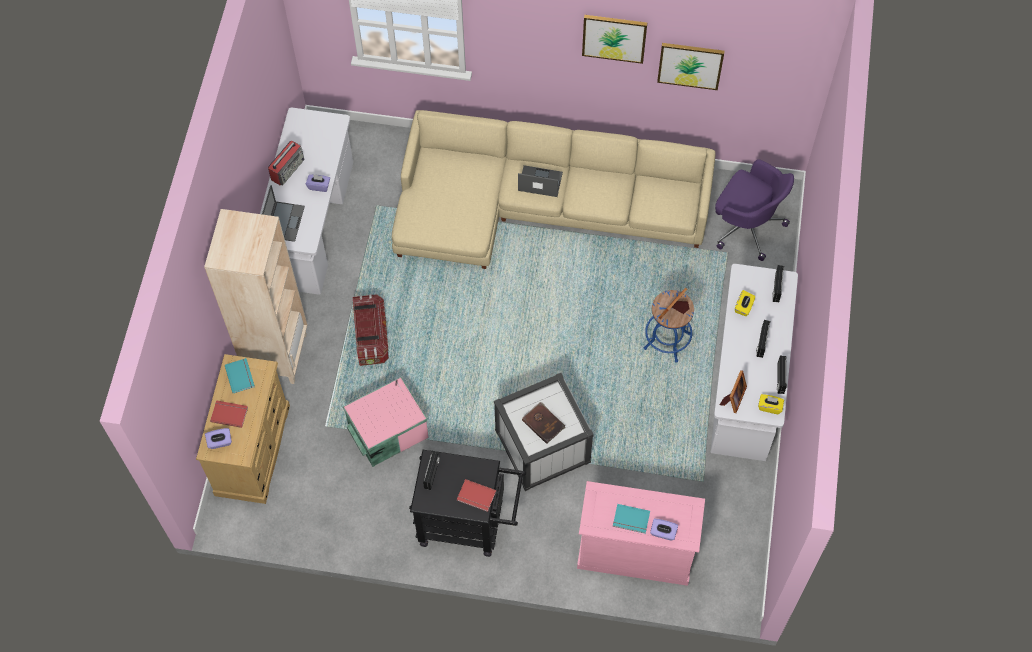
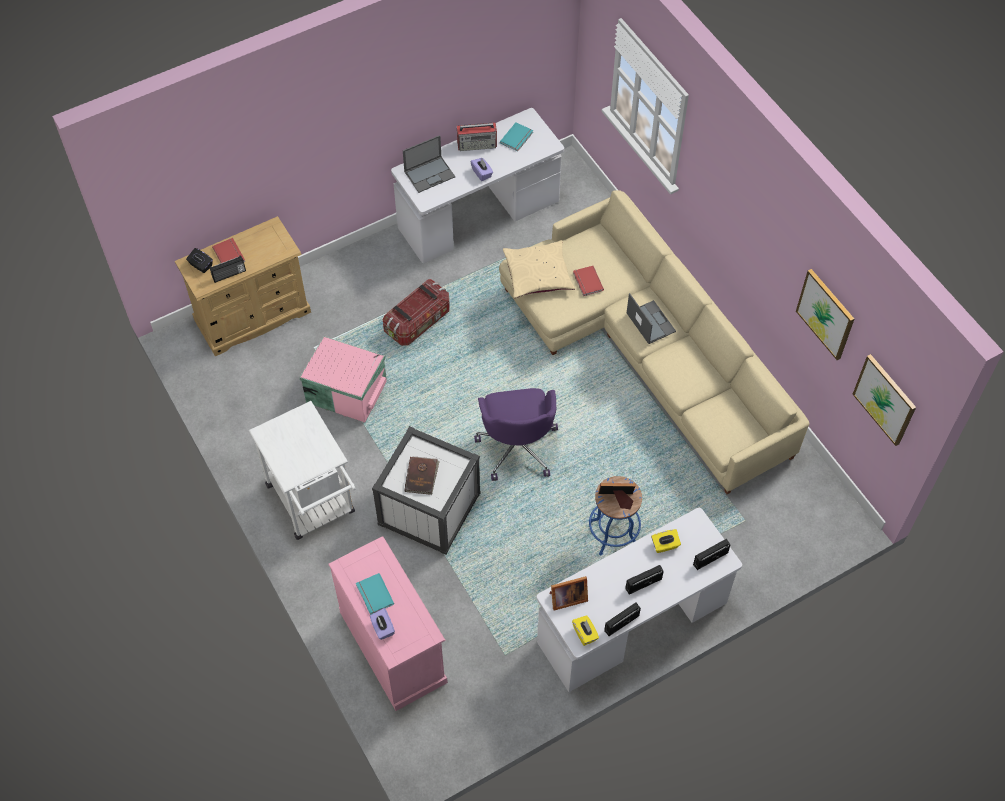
camera: 50 degrees right, 5 degrees down
beige bookcase [204,209,308,384] -> none
purple tissue box [205,428,232,449] -> black tissue box [186,248,213,273]
turquoise book [225,358,255,394] -> turquoise book moved to [500,122,533,151]
black cart [409,450,526,557] -> white cart [249,401,356,540]
radio [423,451,440,490] -> radio moved to [209,255,246,283]
red book [457,479,496,512] -> red book moved to [573,266,604,296]
picture [582,15,647,64] -> picture moved to [852,354,916,446]
purple office chair [715,159,794,261] -> purple office chair moved to [474,388,558,481]
none -> beige pillow [503,240,575,298]

